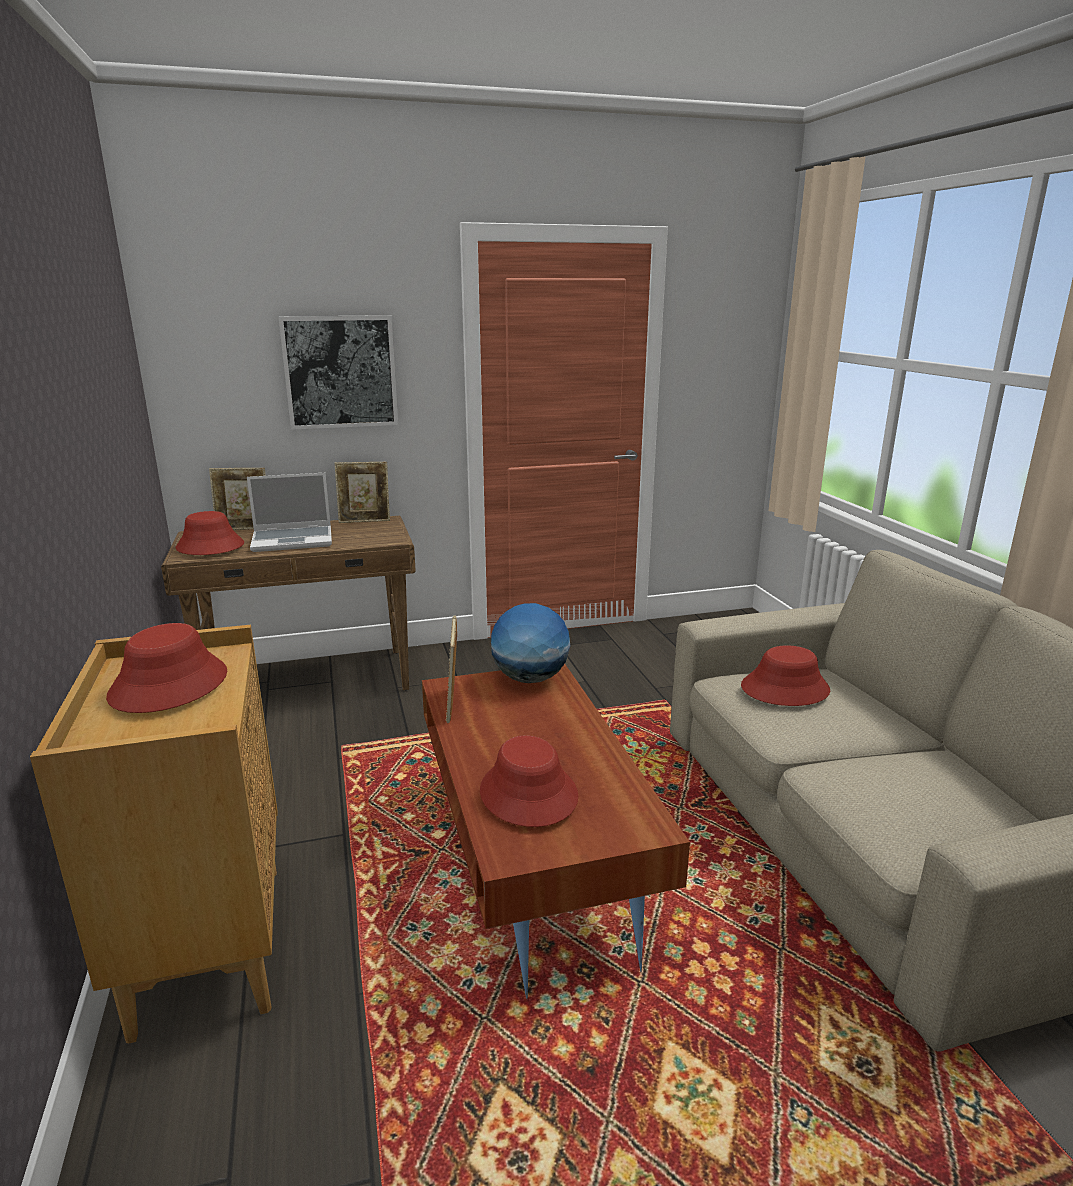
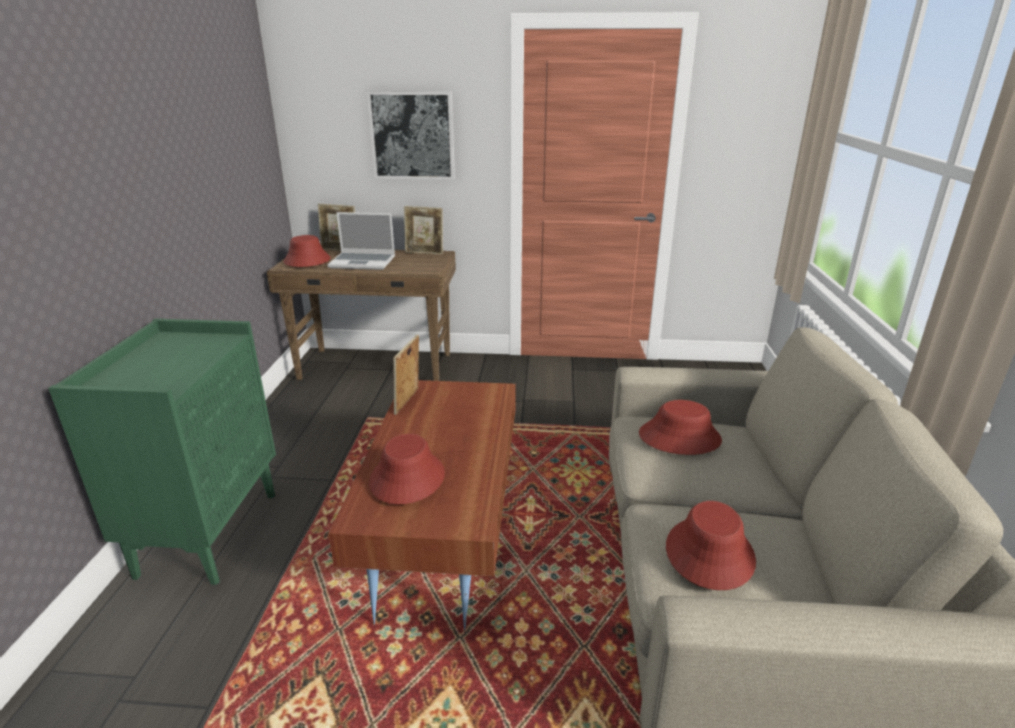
camera: 20 degrees right, 5 degrees up
brown cabinet [30,625,278,1043] -> green cabinet [48,319,276,585]
red hat [106,623,227,713] -> red hat moved to [666,501,756,590]
globe [491,603,570,683] -> none

